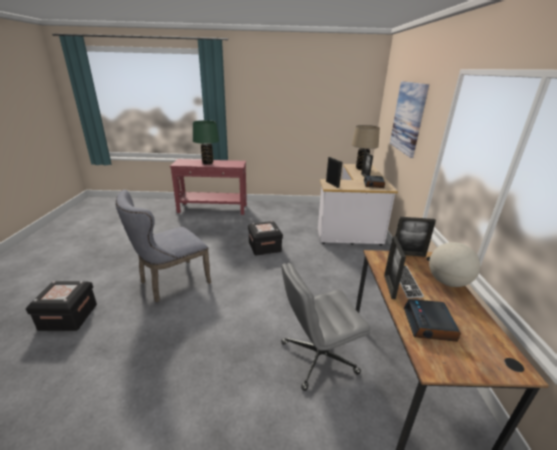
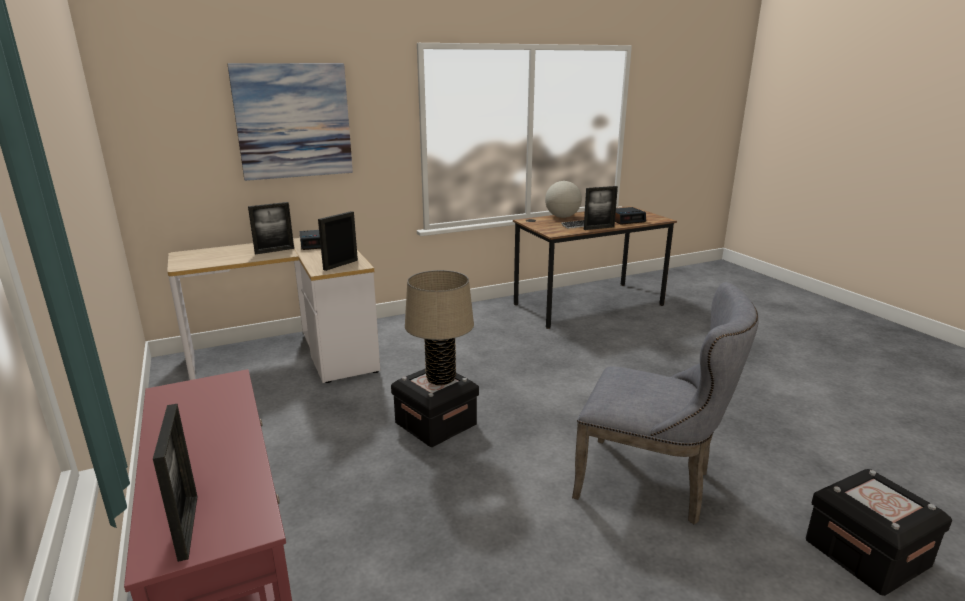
camera: 115 degrees left, 5 degrees down
green table lamp [193,120,219,165] -> none
grey office chair [281,263,370,391] -> none
beige table lamp [352,125,380,170] -> beige table lamp moved to [405,270,474,385]
picture frame [396,217,436,257] -> picture frame moved to [153,404,198,562]

